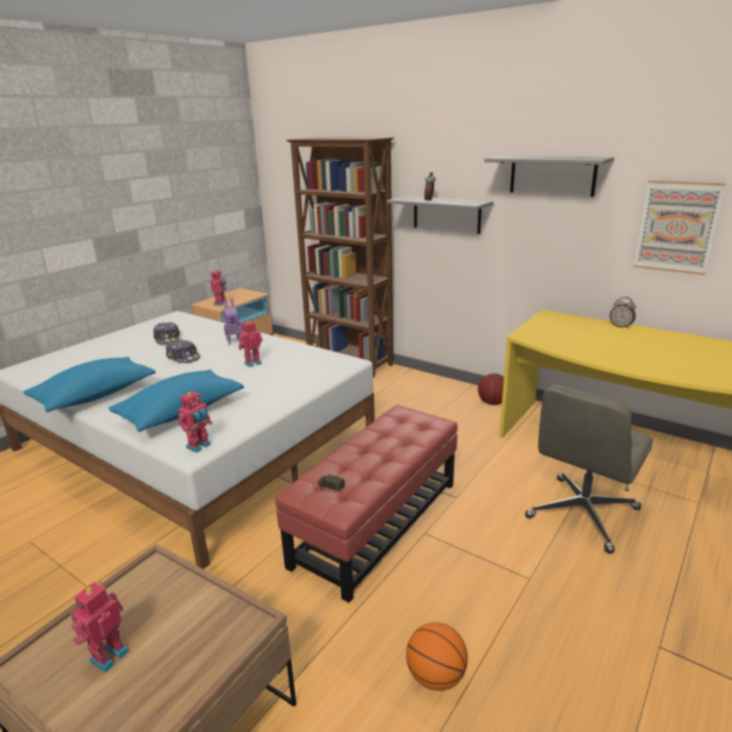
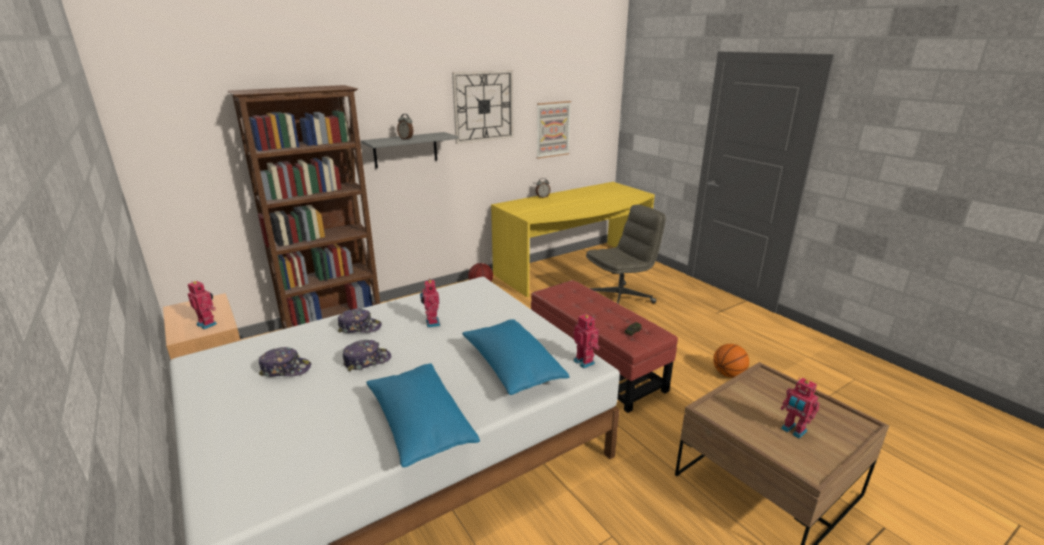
camera: 70 degrees left, 0 degrees up
toy robot [223,299,242,345] -> cap [338,309,382,333]
grey shelf [484,156,614,197] -> wall clock [452,70,513,144]
grey office chair [525,385,653,554] -> grey office chair turned 90 degrees counterclockwise [586,205,666,304]

